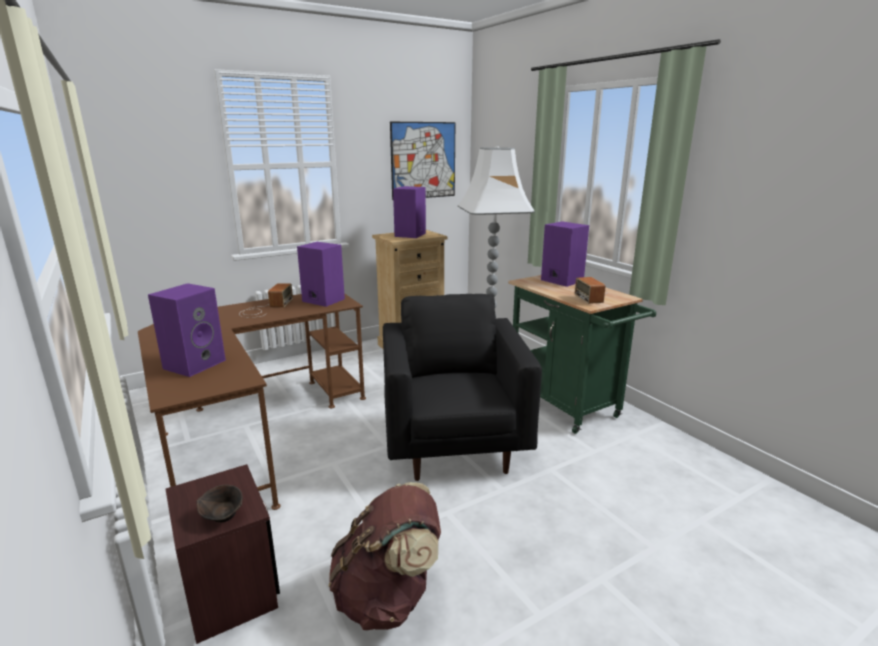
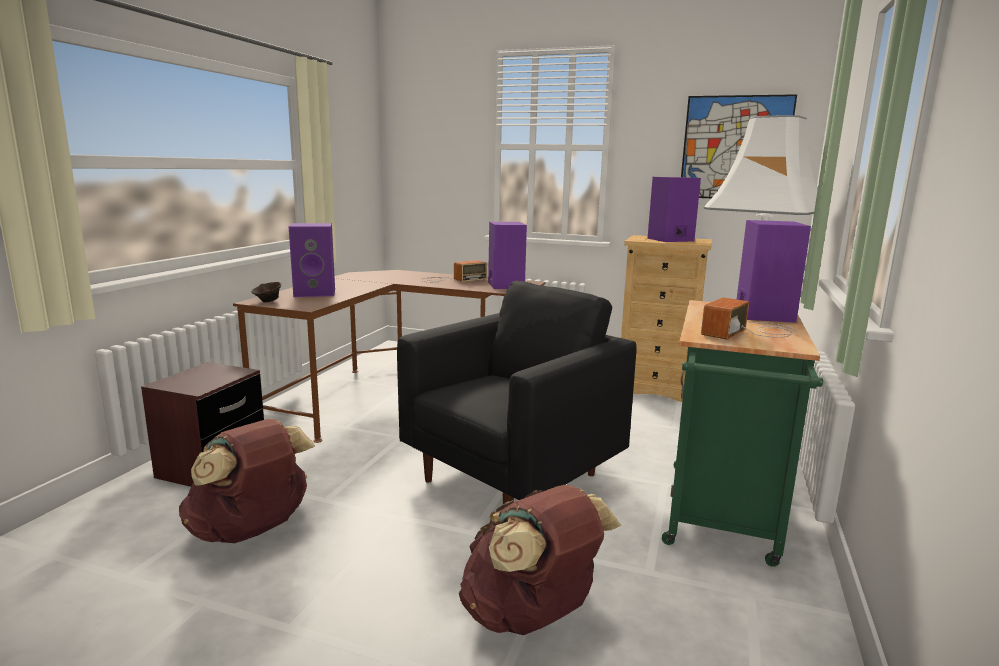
camera: 50 degrees right, 5 degrees down
brown bowl [197,485,243,522] -> brown bowl moved to [251,282,281,302]
none -> brown backpack [459,485,622,635]

